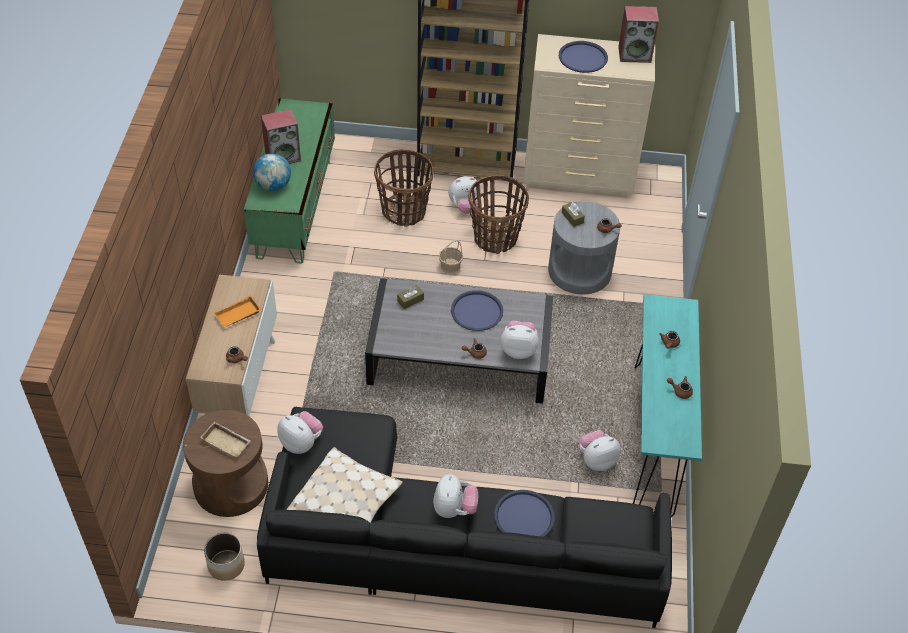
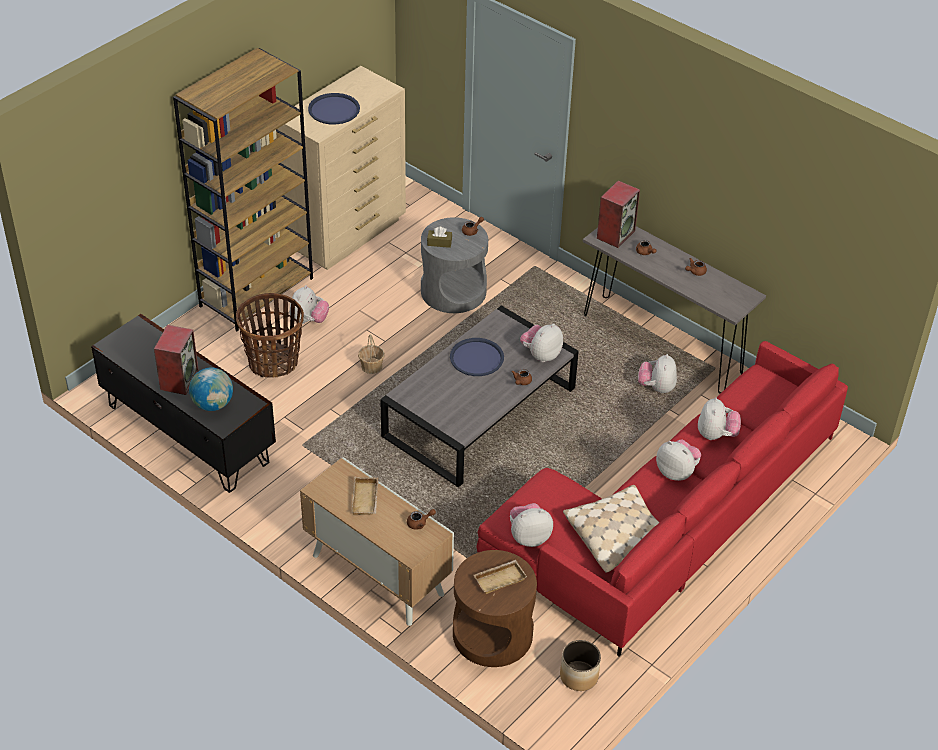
camera: 55 degrees left, 5 degrees down
orange tray [214,295,261,327] -> beige tray [351,477,378,515]
green tv stand [244,98,335,264] -> black tv stand [91,314,276,493]
black sofa [257,407,672,628] -> red sofa [476,341,848,657]
brown tissue box [397,285,424,309] -> none
basket [468,175,529,254] -> none
blue tray [494,490,555,537] -> plush toy [698,397,741,440]
speaker [618,6,659,63] -> speaker moved to [597,180,640,248]
turquoise console table [633,294,702,517] -> grey console table [583,226,766,394]

